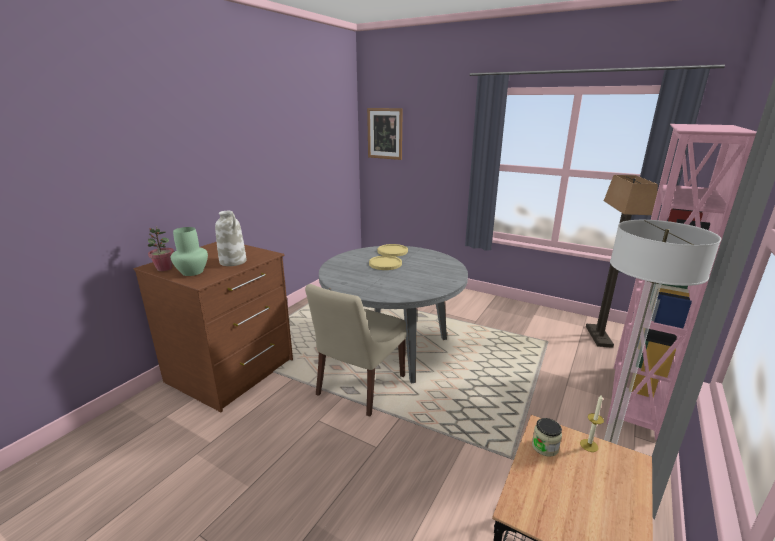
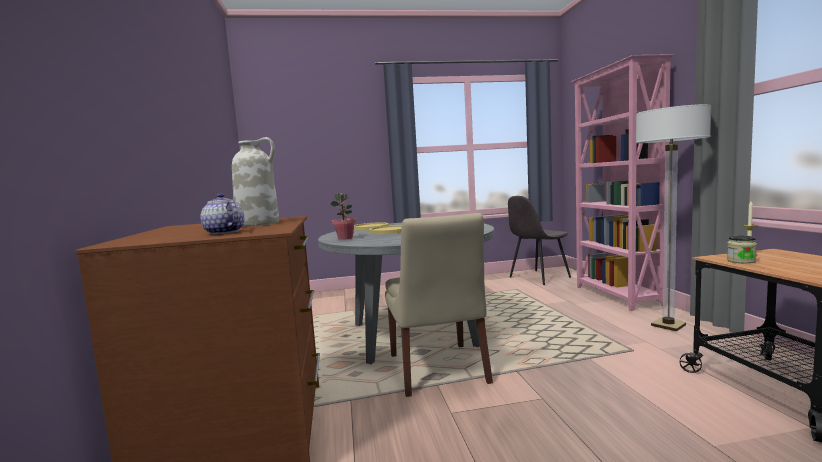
camera: 40 degrees left, 15 degrees down
potted plant [148,227,174,271] -> potted plant moved to [330,193,356,240]
green vase [171,227,208,276] -> teapot [200,194,244,235]
picture [367,108,403,160] -> none
floor lamp [586,175,658,348] -> grey chair [508,196,571,285]

